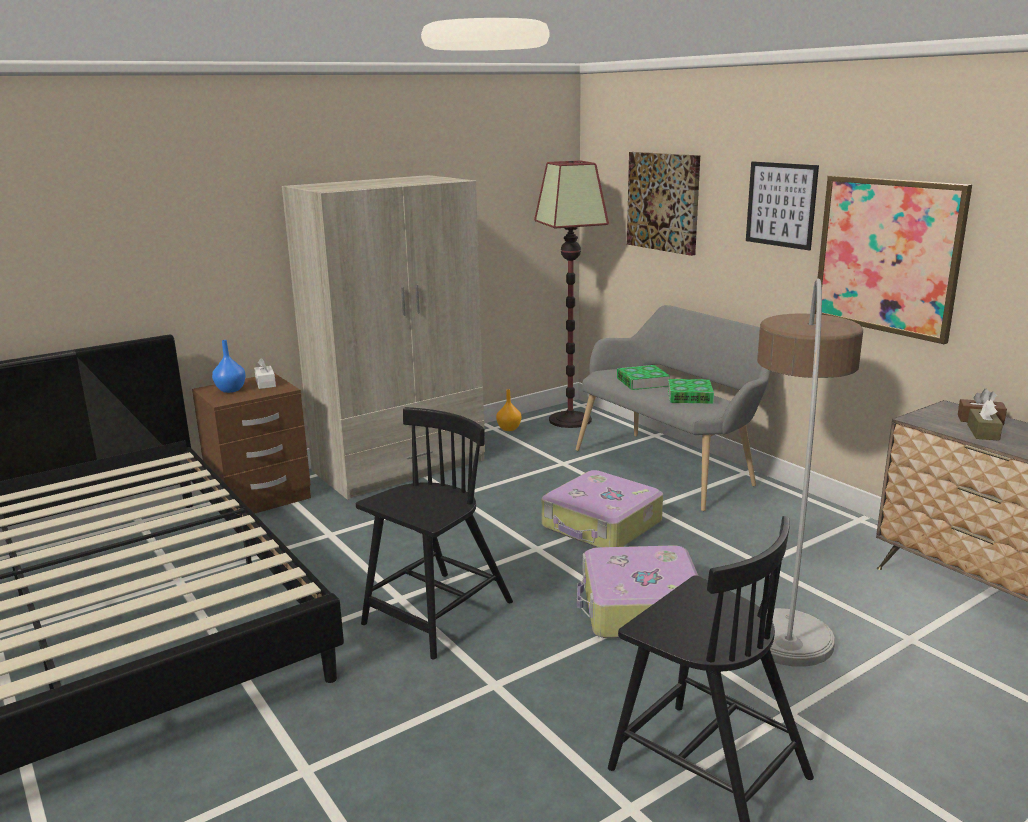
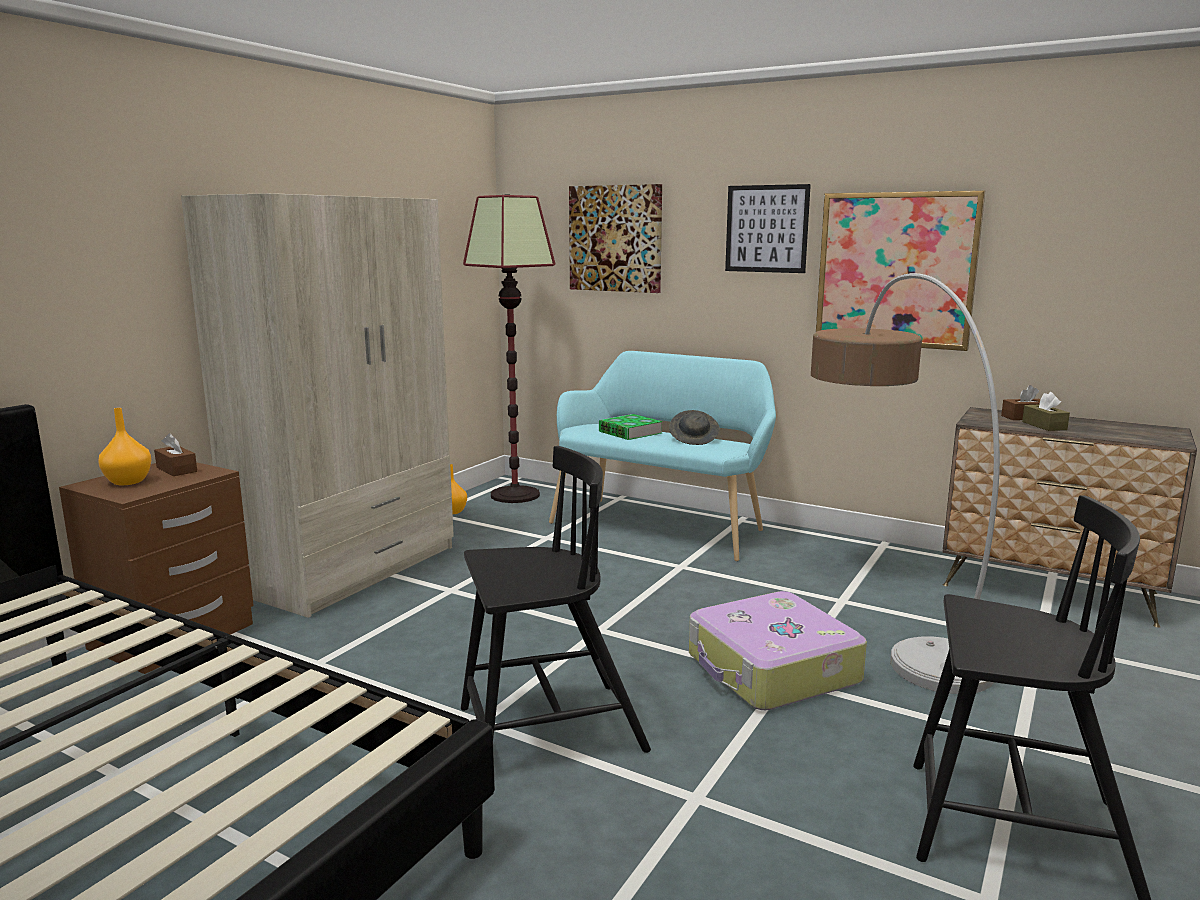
camera: 25 degrees left, 5 degrees down
blue vase [212,340,246,393] -> orange vase [98,408,151,485]
white tissue box [254,358,276,389] -> brown tissue box [154,433,197,476]
black chair [356,407,513,659] -> black chair turned 60 degrees clockwise [461,446,651,753]
suitcase [542,470,663,547] -> none
grey bench [576,305,771,511] -> turquoise bench [549,351,776,562]
book [668,379,714,404] -> grey hat [669,410,720,445]

